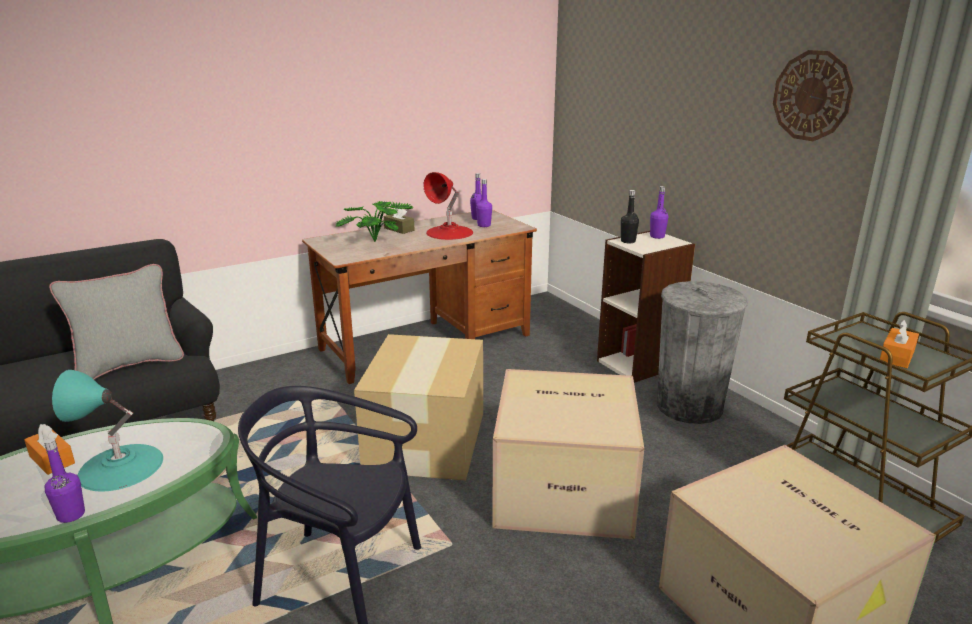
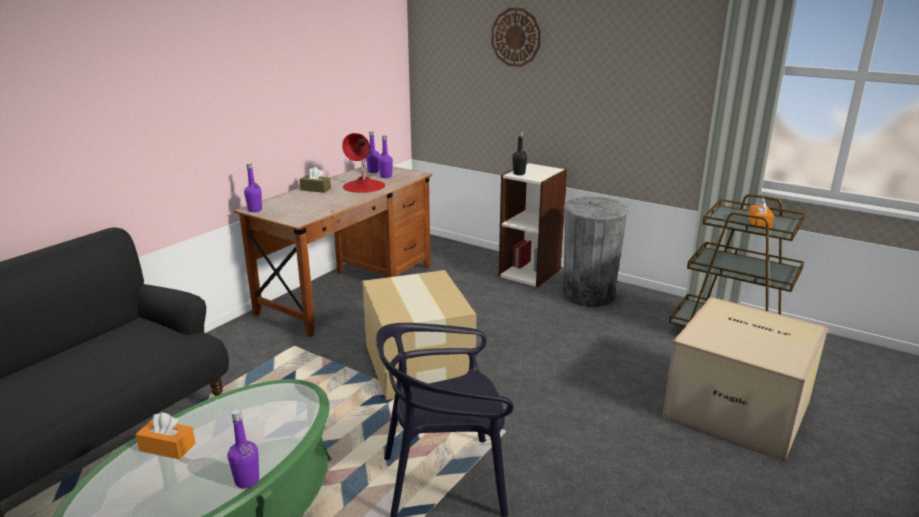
camera: 25 degrees left, 0 degrees up
grey pillow [49,264,184,379] -> none
turquoise table lamp [52,370,163,491] -> none
potted plant [336,201,414,242] -> none
cardboard box [492,369,644,539] -> none
purple bottle [650,186,668,239] -> purple bottle moved to [244,163,262,212]
wall clock [773,50,853,141] -> wall clock moved to [491,8,541,67]

